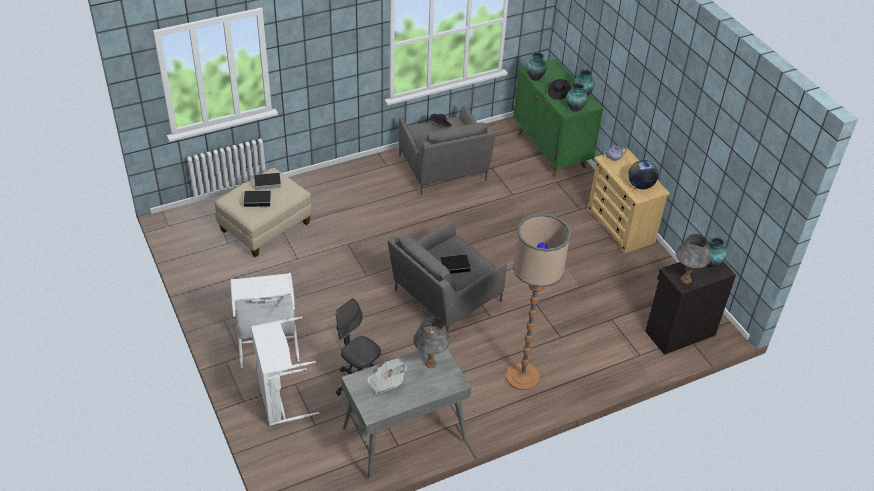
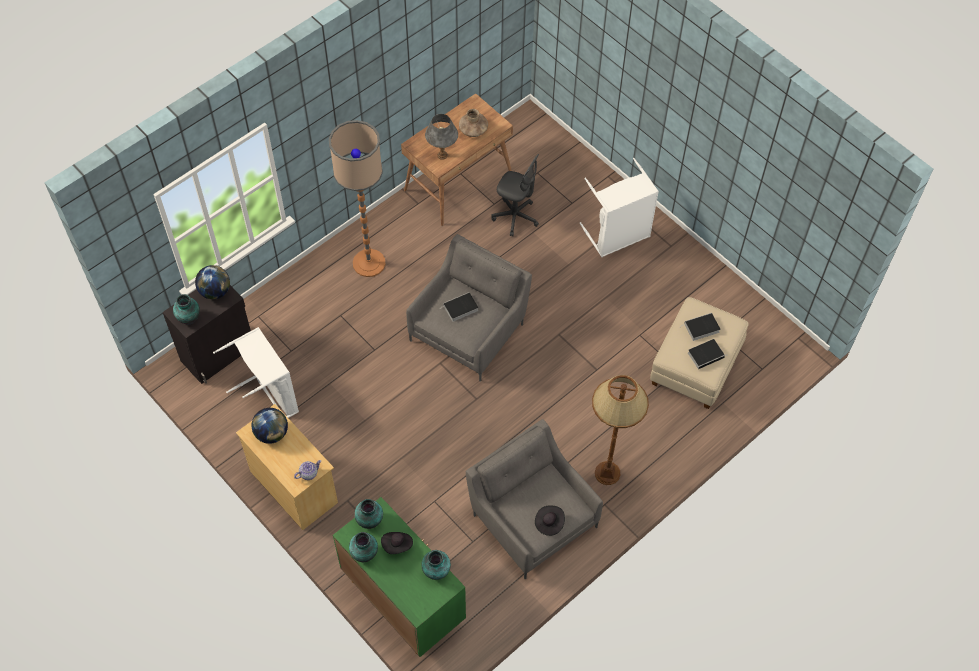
camera: 165 degrees right, 15 degrees up
white laundry basket [251,317,319,426] -> white laundry basket moved to [213,327,299,418]
grey desk [341,349,472,479] -> brown desk [401,93,513,226]
newspaper [367,359,407,394] -> brown vase [459,109,488,137]
grey table lamp [676,234,710,284] -> globe [195,265,230,299]
none -> brown floor lamp [592,375,649,485]

